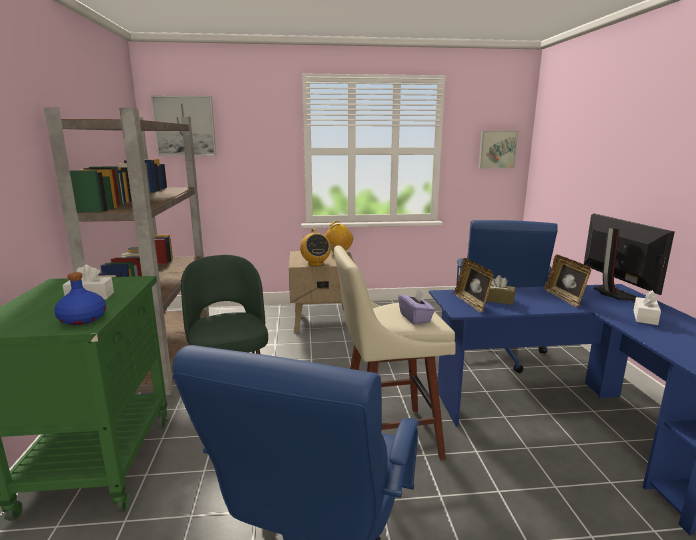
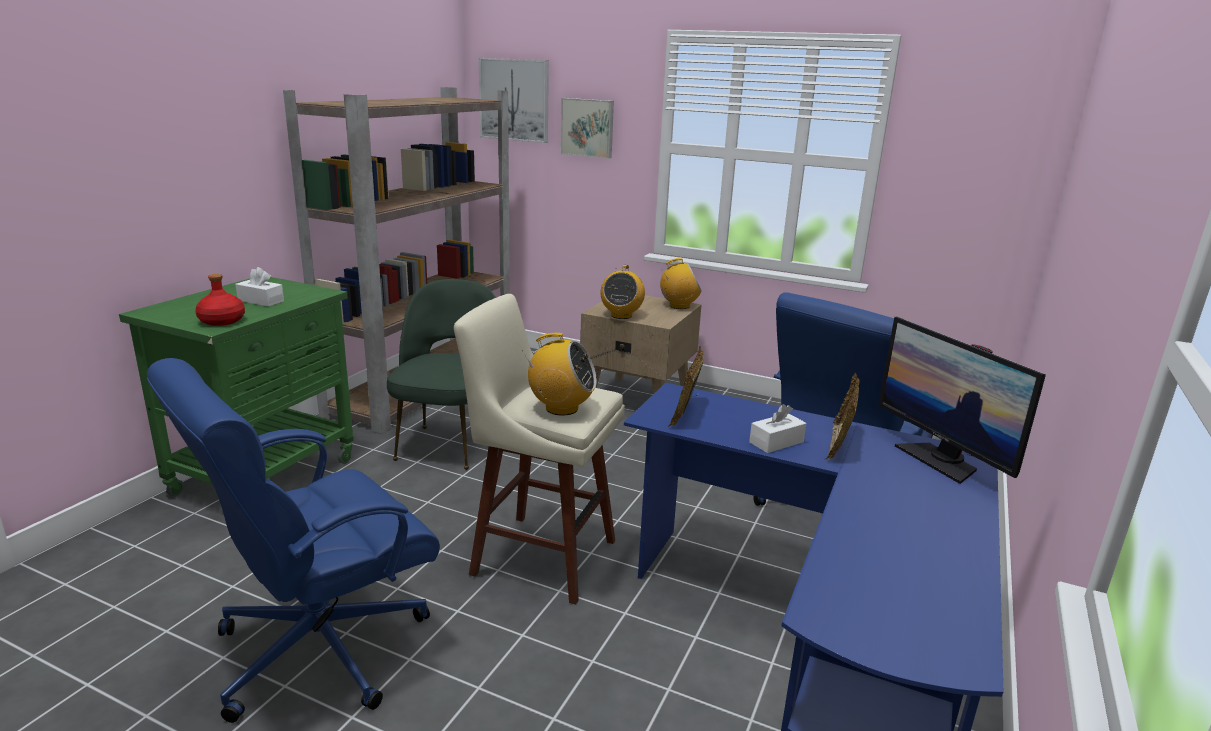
camera: 30 degrees right, 5 degrees up
blue bottle [54,272,106,325] -> red bottle [195,274,245,326]
purple tissue box [398,288,435,325] -> radio [522,333,597,416]
picture [478,131,518,169] -> picture moved to [560,98,614,159]
brown tissue box [486,275,515,305] -> none
monitor [584,214,675,301] -> monitor turned 135 degrees clockwise [878,317,1046,484]
white tissue box [633,290,661,325] -> white tissue box moved to [749,404,806,453]

